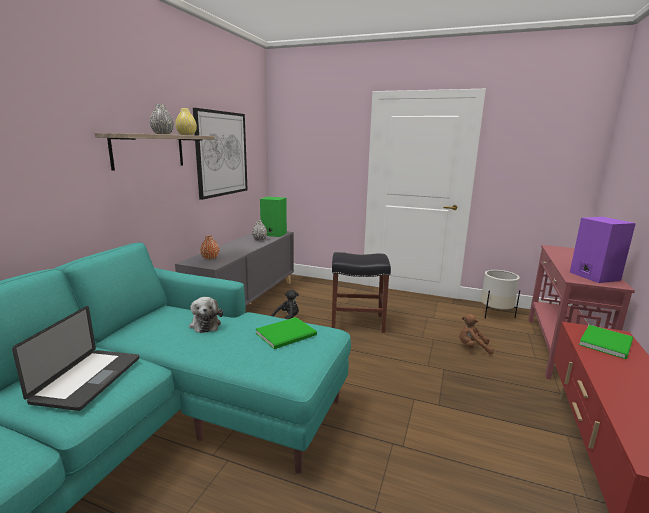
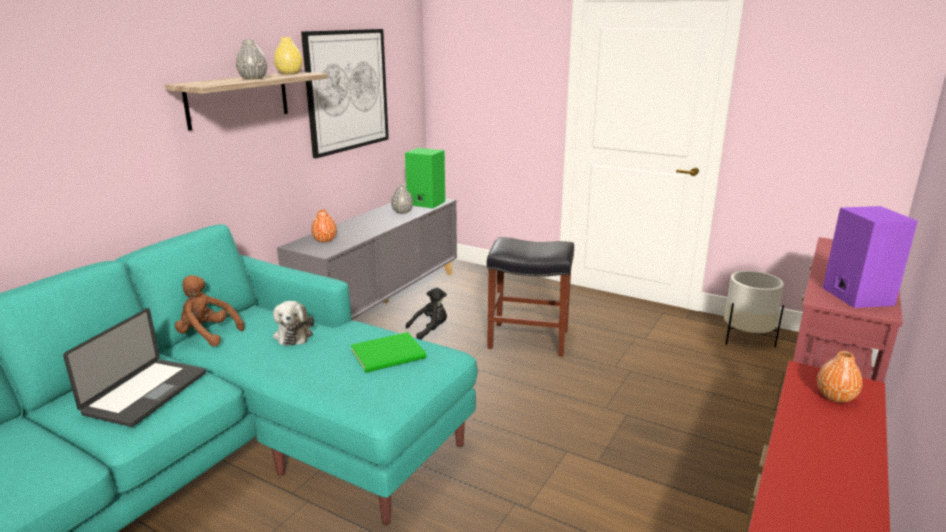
camera: 10 degrees right, 5 degrees up
brown plush toy [459,314,494,355] -> brown plush toy moved to [175,275,244,346]
green book [579,325,633,359] -> orange vase [817,351,862,403]

